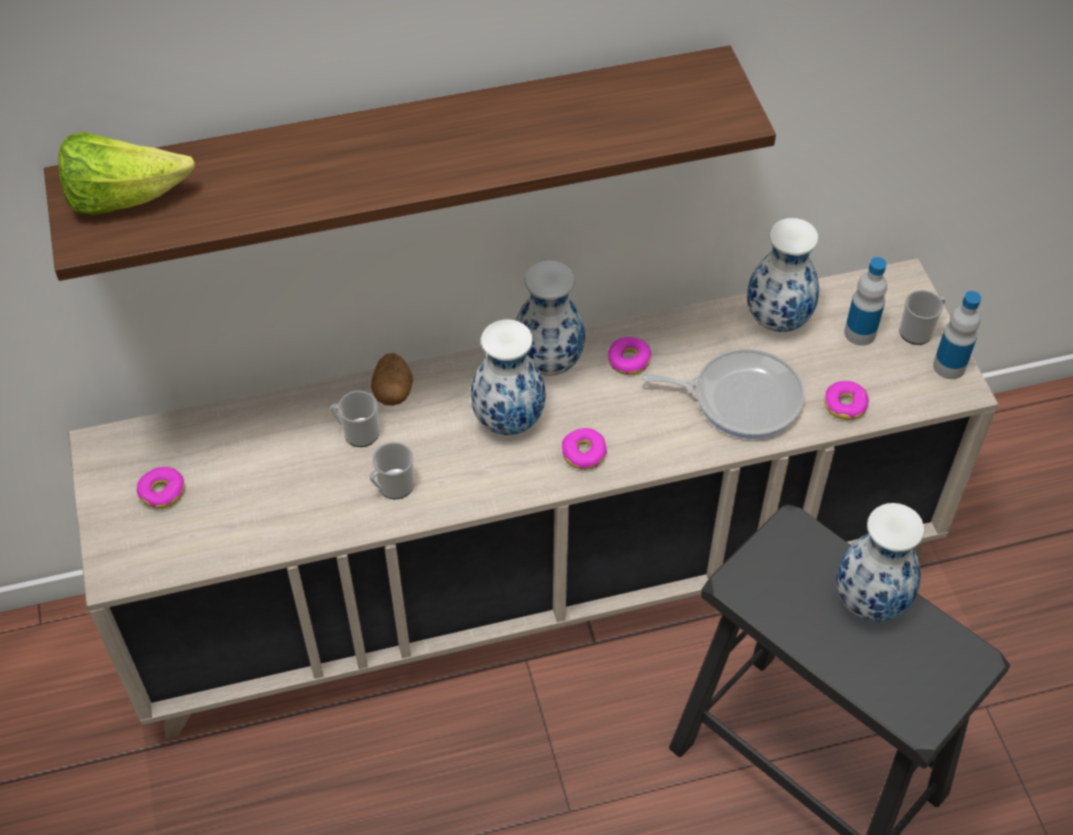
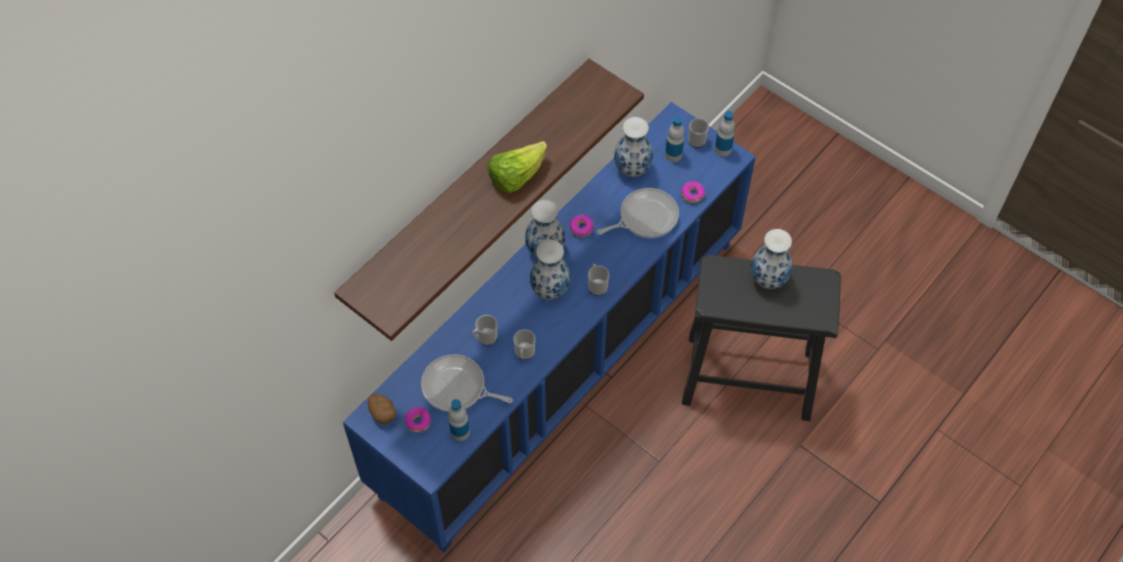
camera: 35 degrees left, 5 degrees up
lettuce [58,131,195,215] -> lettuce moved to [487,141,547,193]
beige cabinet [68,258,998,738] -> blue cabinet [343,102,756,552]
potato [371,353,413,406] -> potato moved to [368,394,396,424]
donut [562,428,607,470] -> mug [588,264,609,296]
none -> frying pan [421,354,513,412]
none -> bottle [448,399,470,441]

